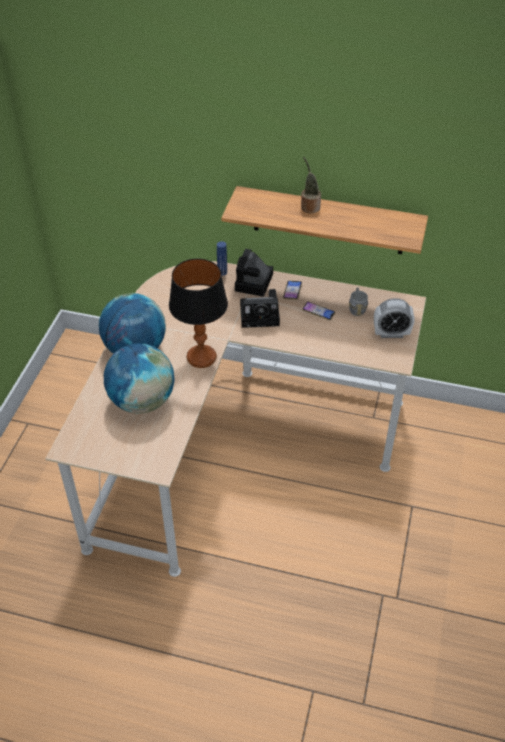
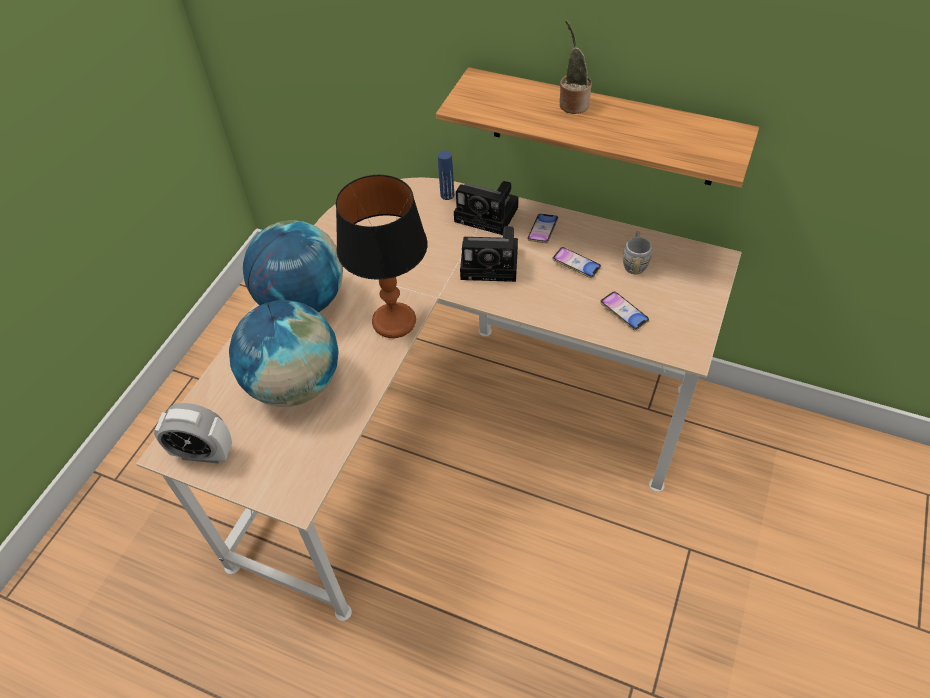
camera: 10 degrees right, 5 degrees up
camera [235,249,273,297] -> camera turned 90 degrees counterclockwise [454,181,519,235]
alarm clock [374,298,414,338] -> alarm clock moved to [154,403,232,463]
none -> phone [600,292,649,330]

